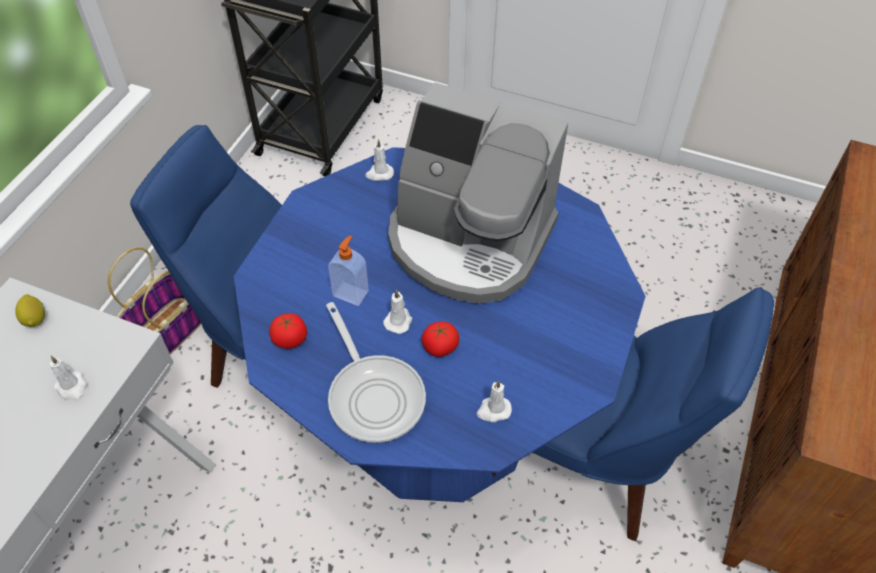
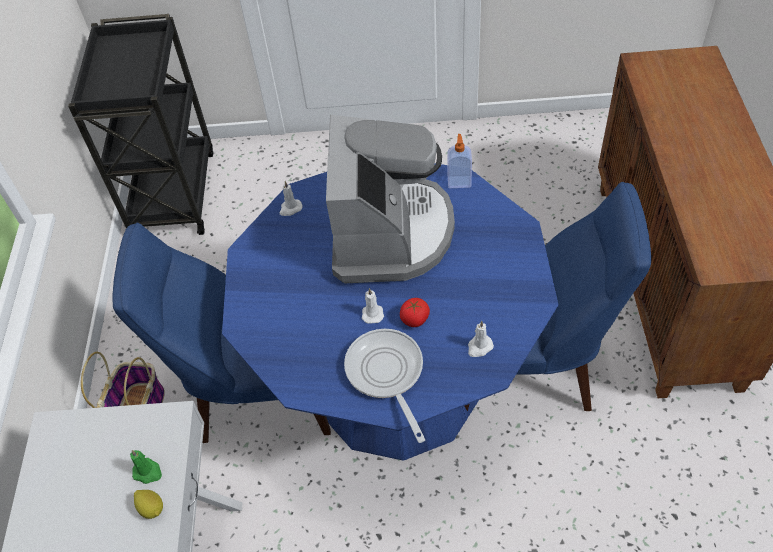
camera: 20 degrees left, 0 degrees up
lemon [15,294,45,327] -> lemon moved to [134,490,163,519]
white candle [50,356,87,401] -> green candle [130,450,162,484]
tomato [269,313,307,349] -> none
frying pan [326,302,426,443] -> frying pan turned 150 degrees counterclockwise [344,329,425,443]
soap dispenser [328,236,369,306] -> soap dispenser moved to [447,134,472,188]
coffee machine [388,82,568,304] -> coffee machine turned 90 degrees counterclockwise [326,115,455,283]

